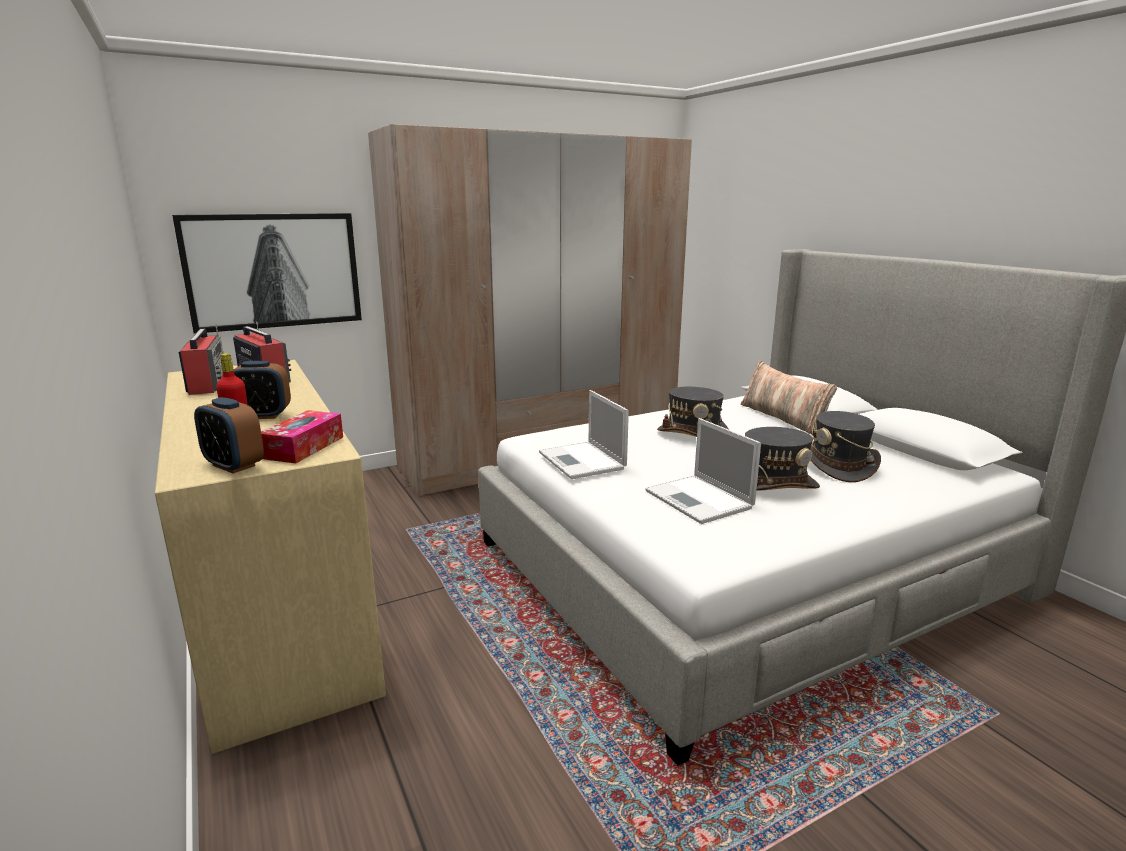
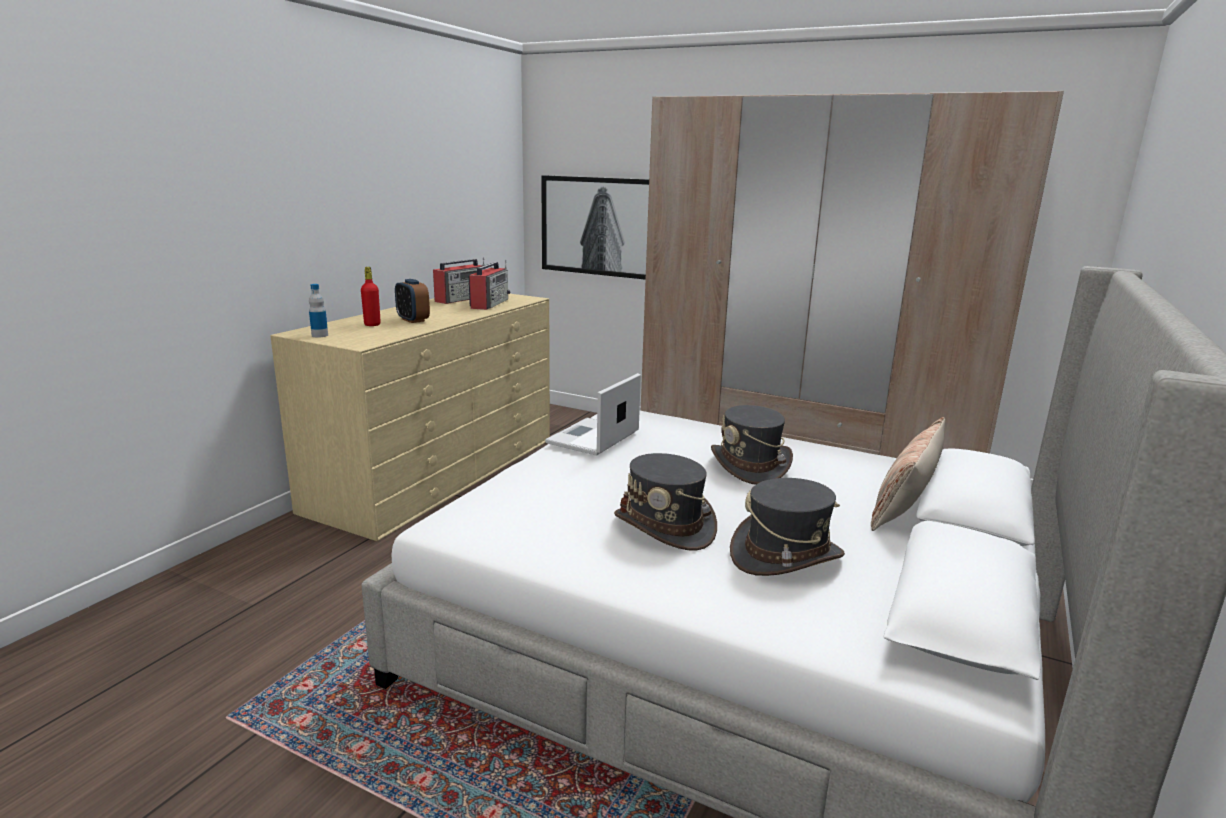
camera: 55 degrees right, 0 degrees up
alarm clock [194,397,264,473] -> bottle [309,284,328,338]
tissue box [261,410,343,463] -> none
laptop [645,418,761,524] -> none

